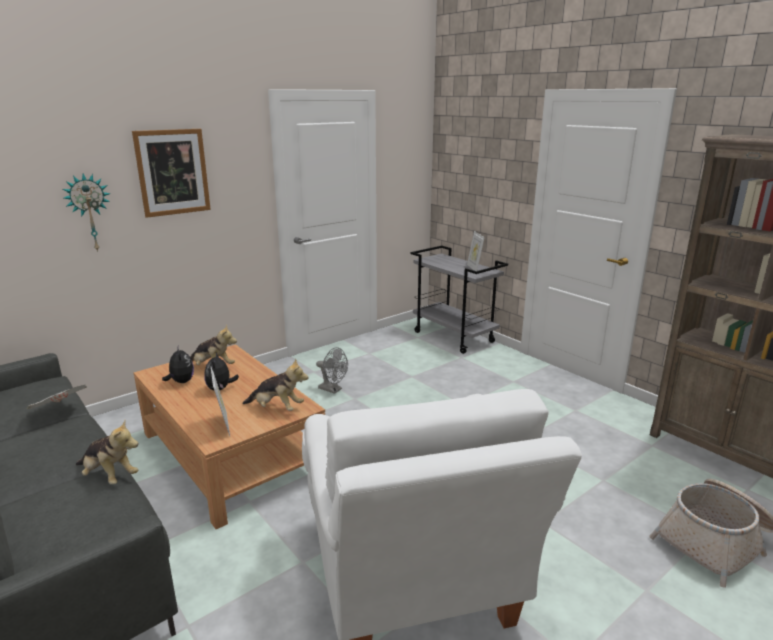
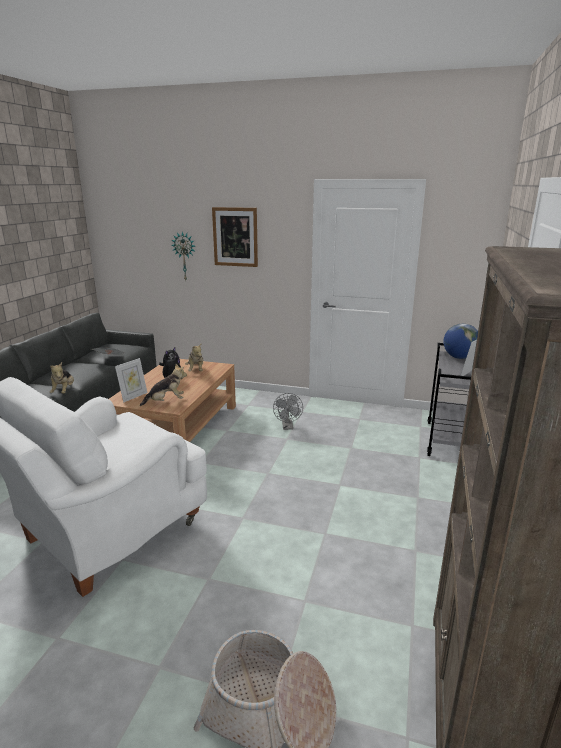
camera: 55 degrees right, 0 degrees up
plush toy [242,358,308,411] -> plush toy turned 90 degrees counterclockwise [140,364,187,406]
none -> globe [443,324,478,359]

